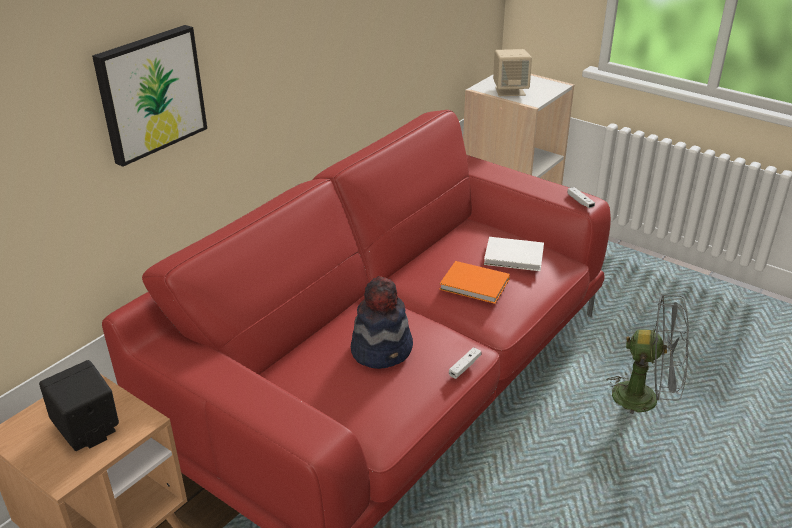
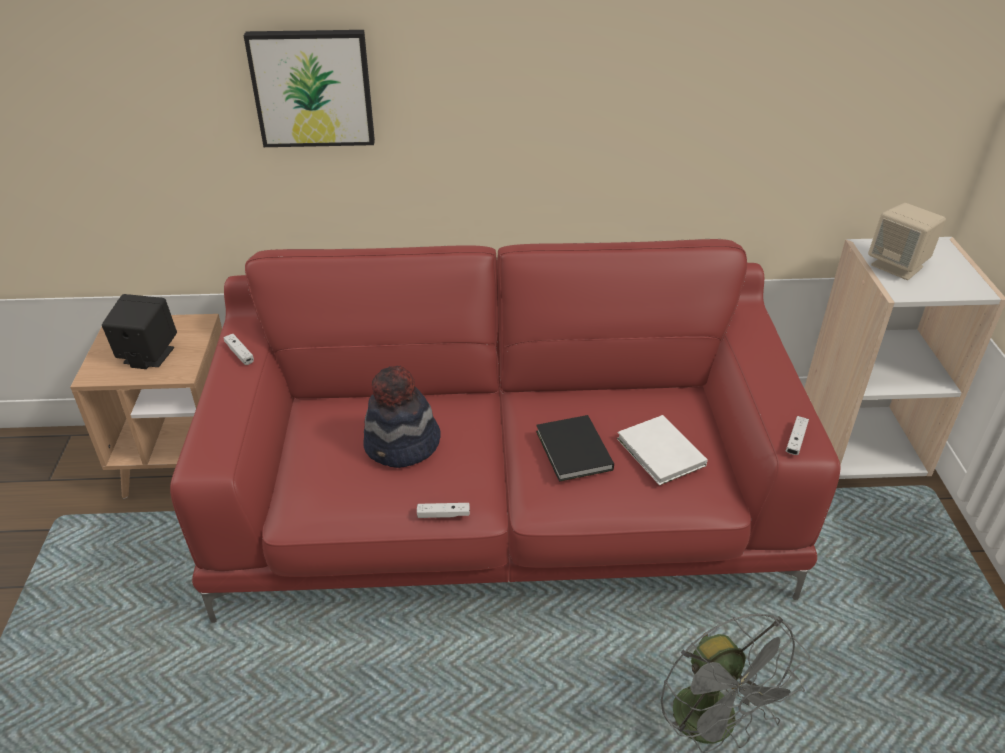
camera: 50 degrees right, 5 degrees up
orange book [439,261,510,304] -> black book [536,415,614,482]
none -> white game controller [223,334,254,365]

